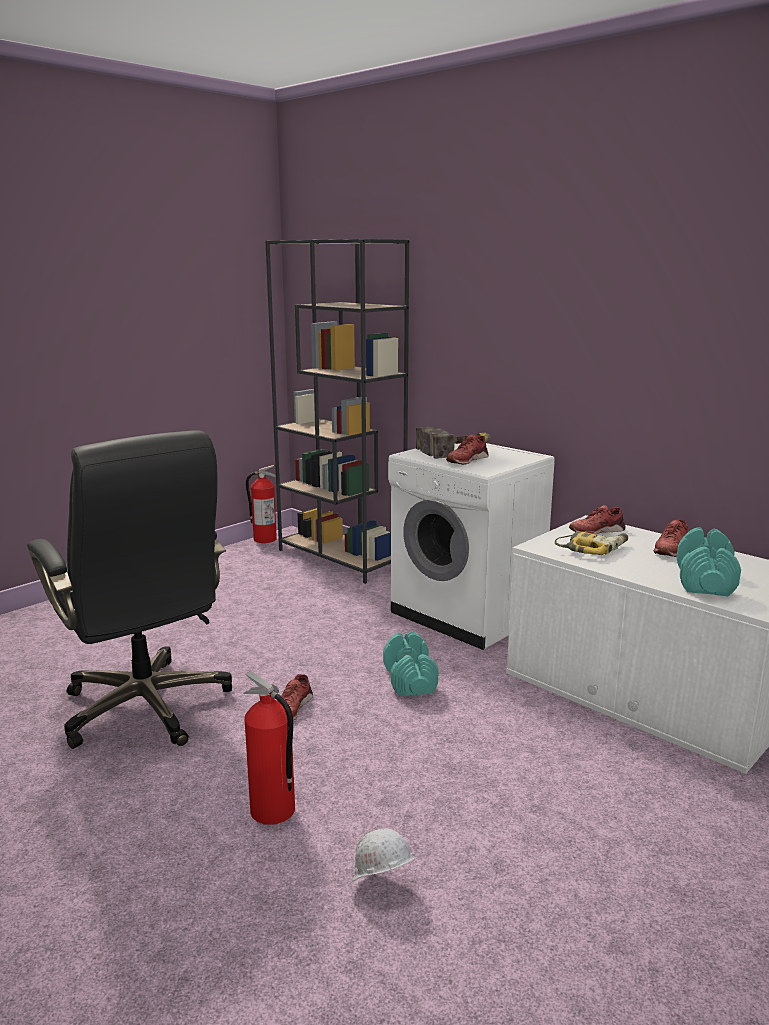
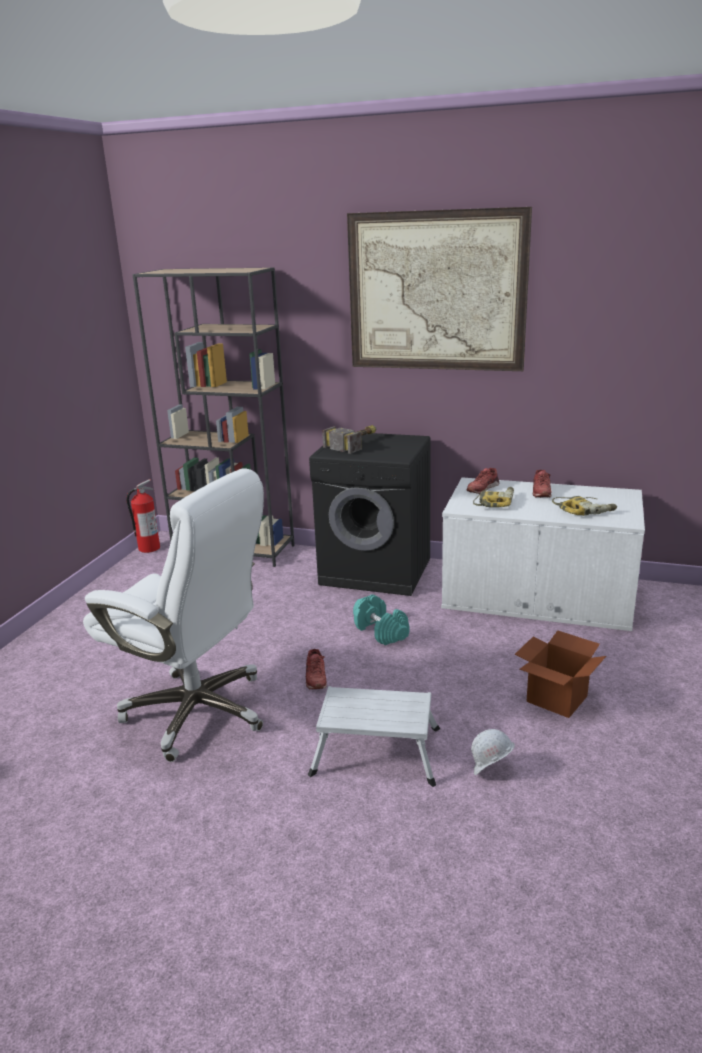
camera: 25 degrees left, 5 degrees up
black office chair [27,430,232,749] -> white office chair [83,468,264,762]
fire extinguisher [243,671,295,825] -> white step ladder [308,686,440,787]
white washing machine [388,443,555,650] -> black washing machine [309,433,431,596]
red shoe [446,434,489,465] -> none
turquoise dumbbell [677,527,741,596] -> power drill [552,496,617,516]
none -> picture [347,207,532,371]
none -> cardboard box [514,630,606,718]

